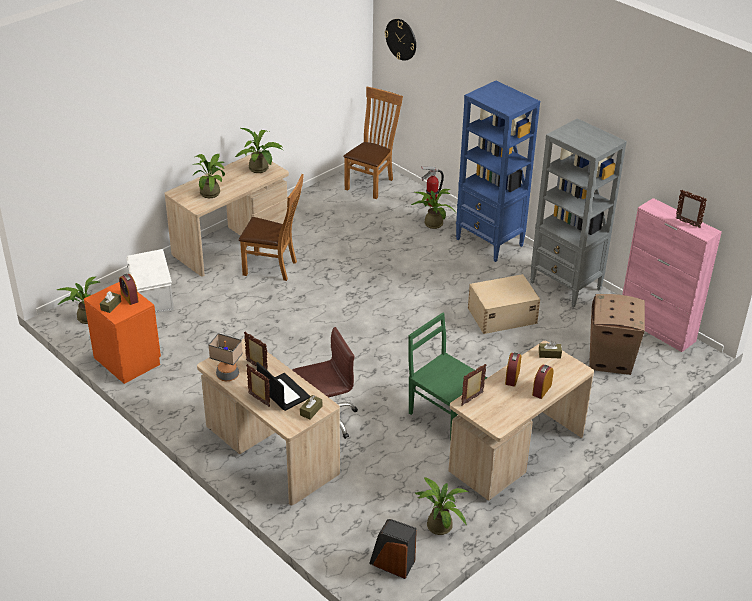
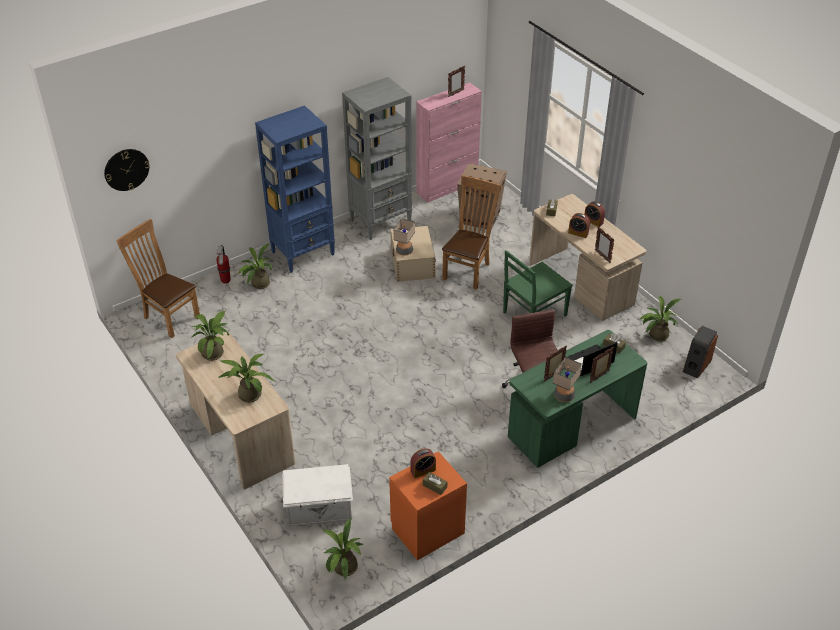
camera: 80 degrees left, 5 degrees up
beige desk [197,339,340,505] -> green desk [508,330,647,468]
brown chair [238,174,304,281] -> brown chair moved to [442,175,501,290]
none -> table lamp [393,218,415,256]

